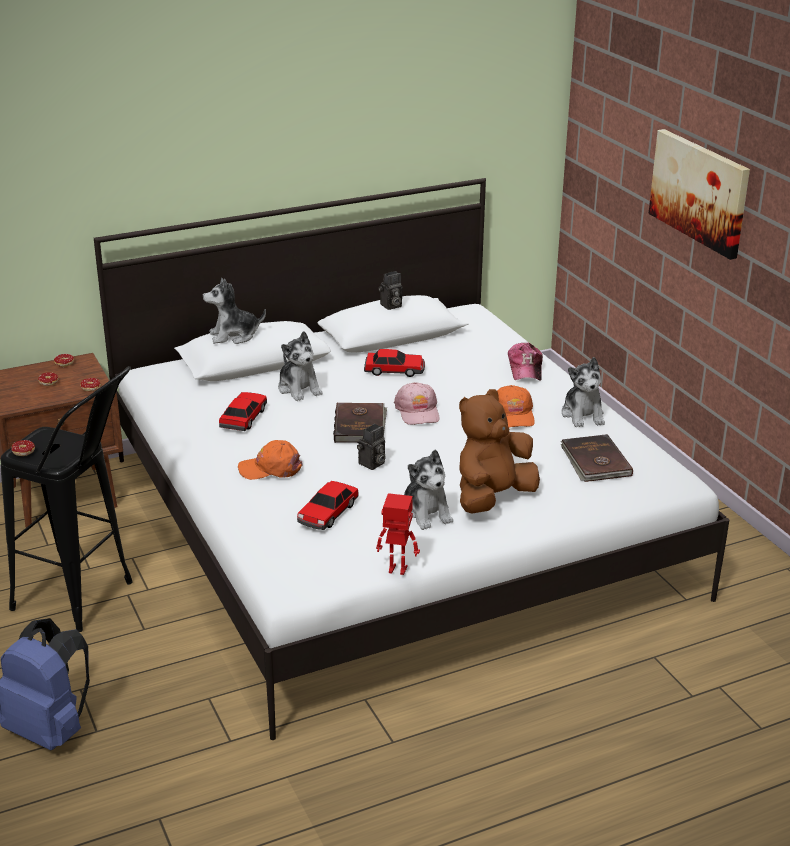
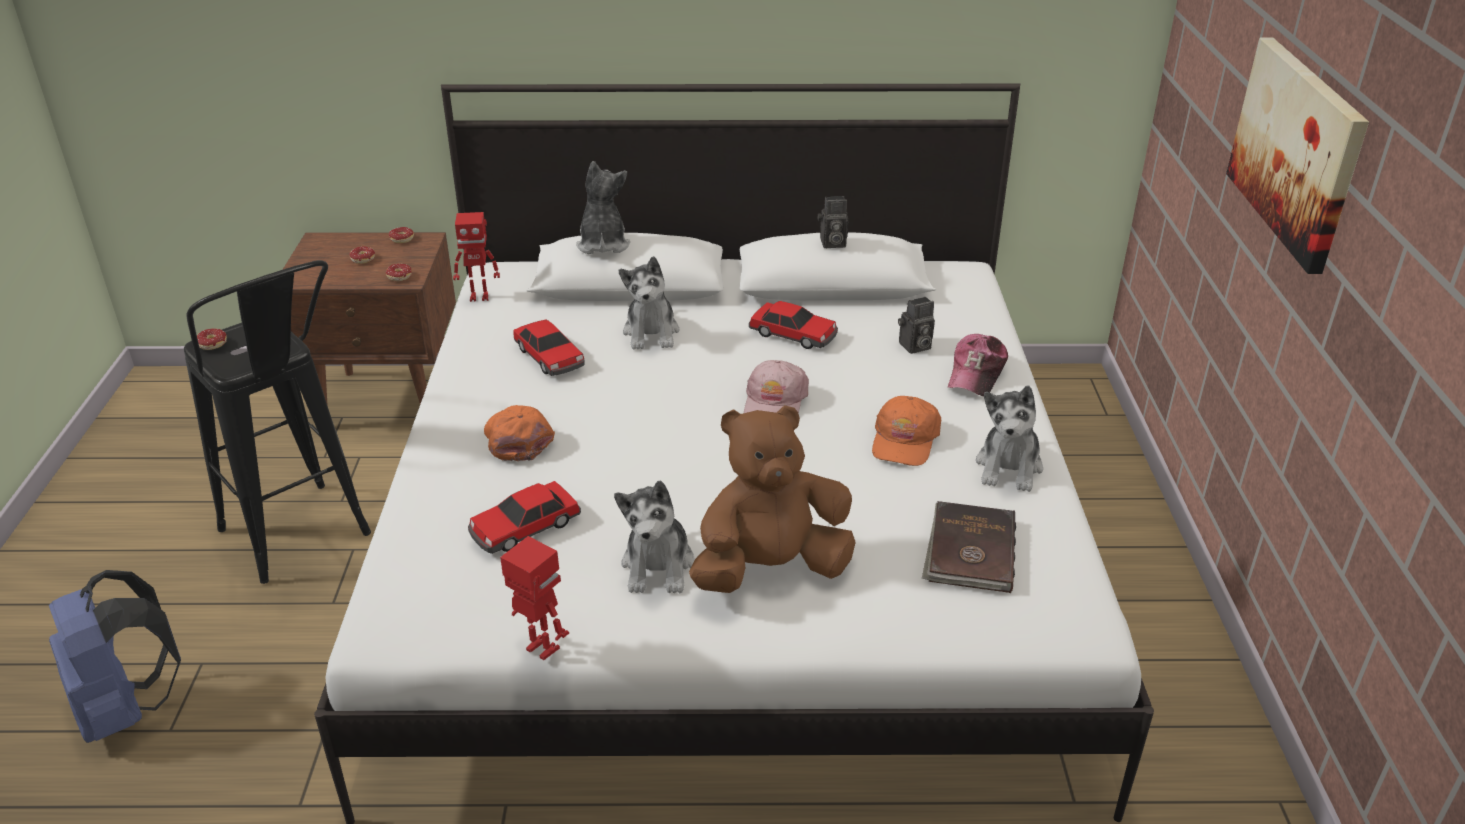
camera: 25 degrees right, 5 degrees up
plush toy [203,277,266,344] -> plush toy turned 75 degrees clockwise [576,161,630,254]
toy car [219,392,267,431] -> toy car turned 105 degrees clockwise [513,320,585,376]
orange cap [238,440,303,480] -> orange cap turned 45 degrees clockwise [484,405,555,461]
brown book [333,403,387,443] -> none
camera [357,424,386,470] -> camera moved to [898,297,935,354]
none -> toy robot [453,212,500,302]

